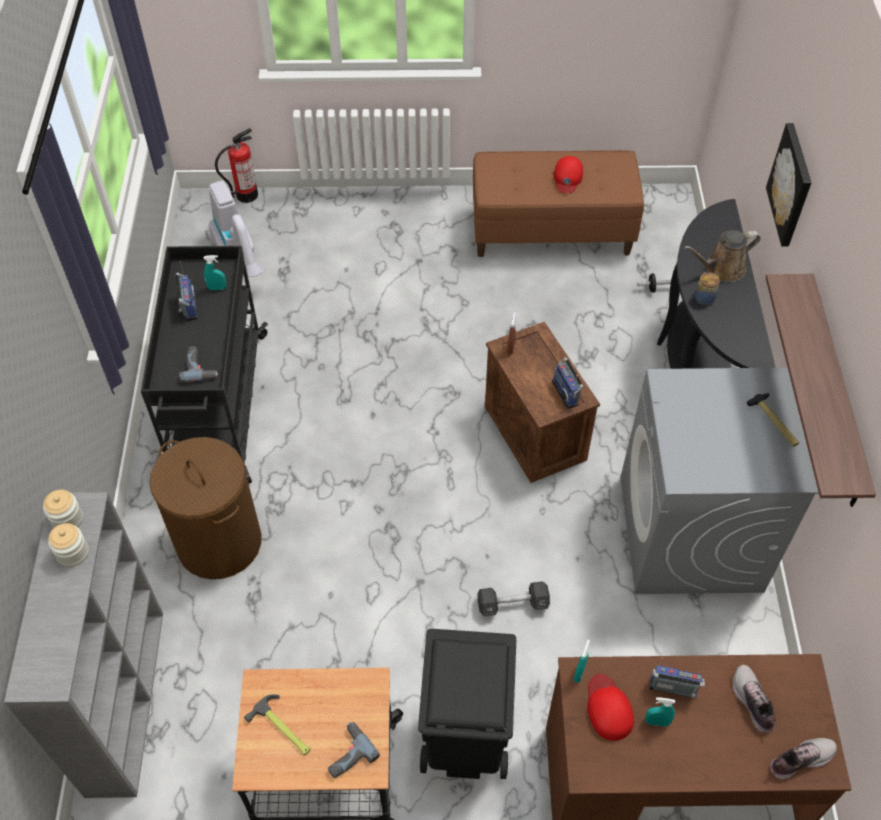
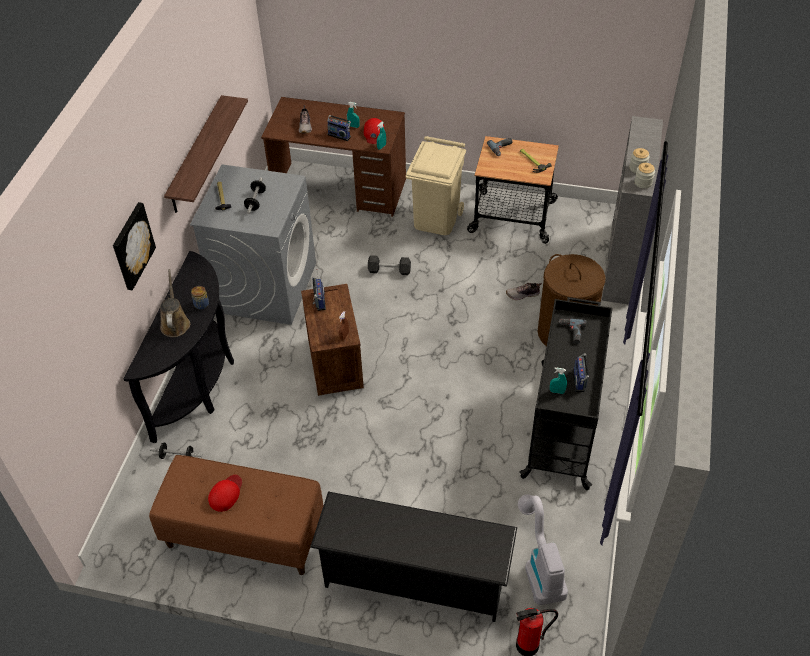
camera: 165 degrees left, 5 degrees down
black trash can [418,629,516,779] -> beige trash can [406,136,466,235]
brown watering can [684,230,761,282] -> brown watering can turned 90 degrees counterclockwise [160,269,190,337]
shoe [770,738,837,779] -> shoe moved to [506,283,542,300]
none -> dumbbell [244,177,266,214]
none -> black shoe rack [310,492,517,622]

